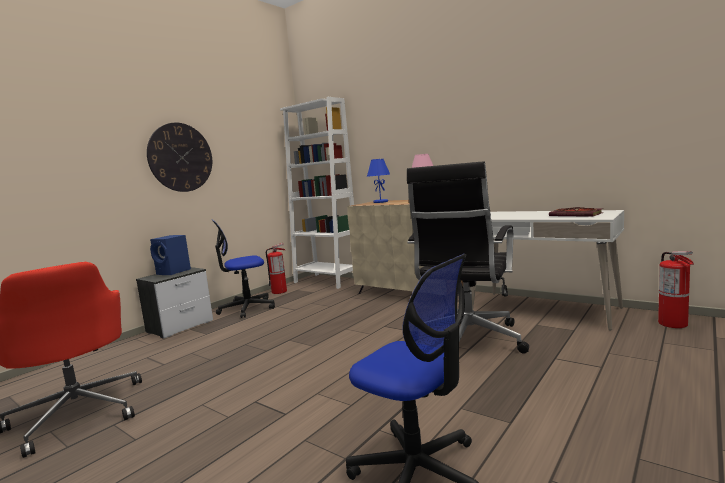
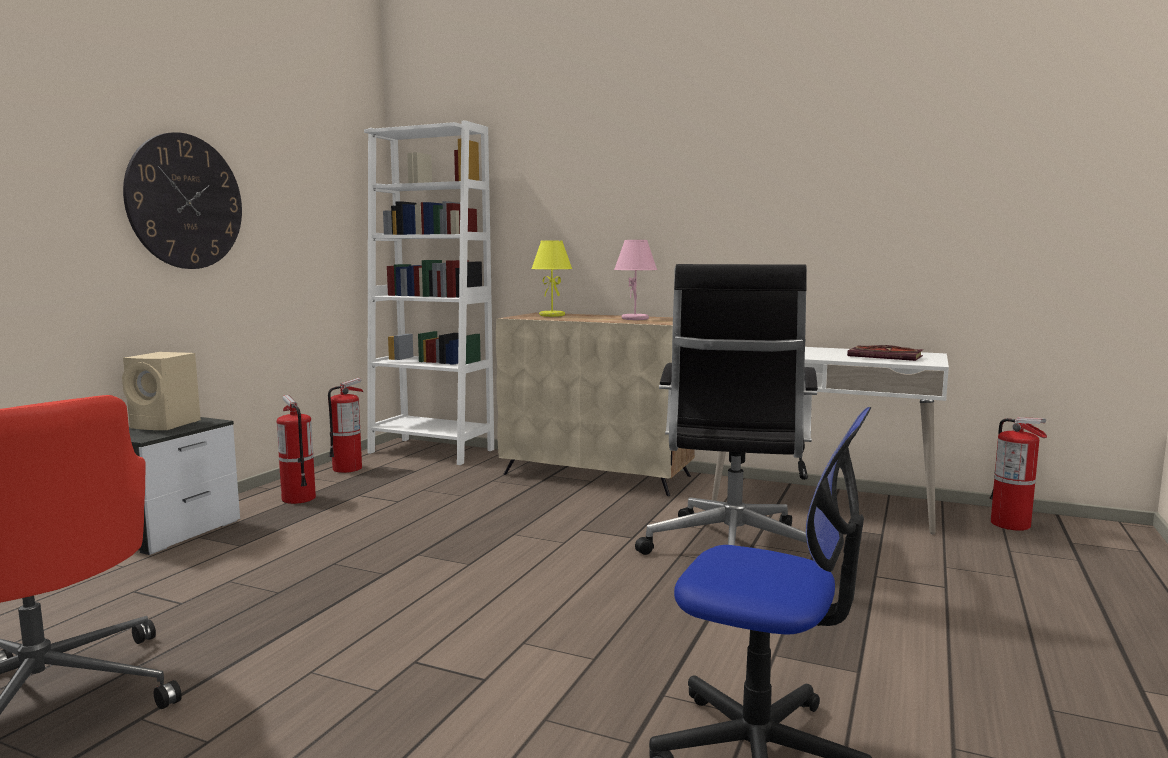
camera: 15 degrees left, 0 degrees up
blue speaker [150,235,191,275] -> beige speaker [122,352,201,430]
office chair [212,219,275,318] -> fire extinguisher [277,395,316,504]
blue table lamp [367,159,390,203] -> yellow table lamp [531,240,572,317]

